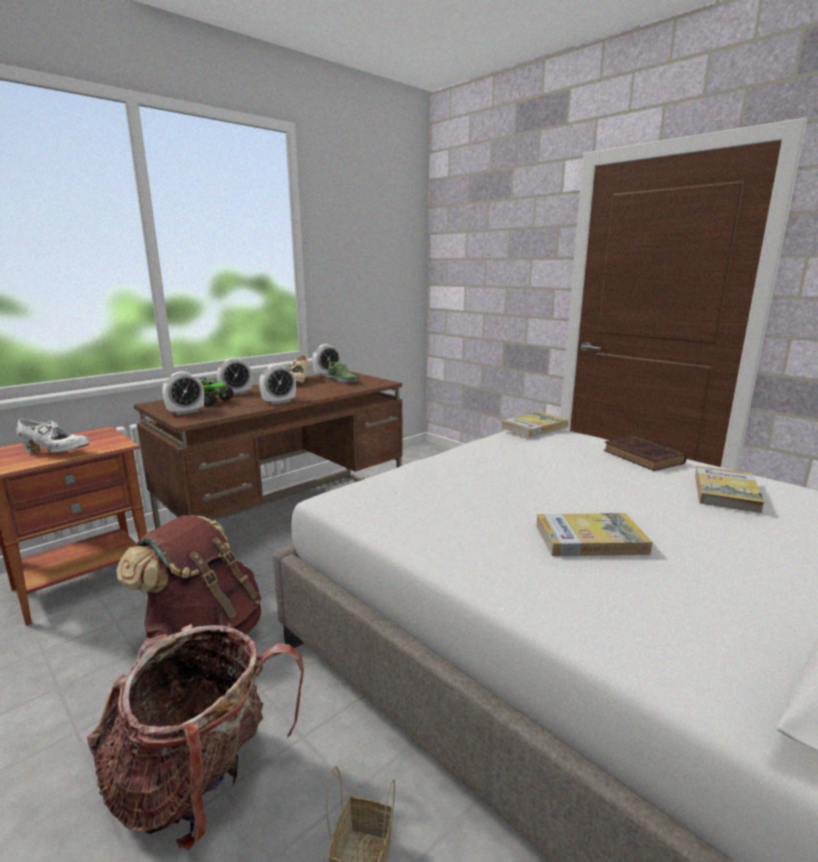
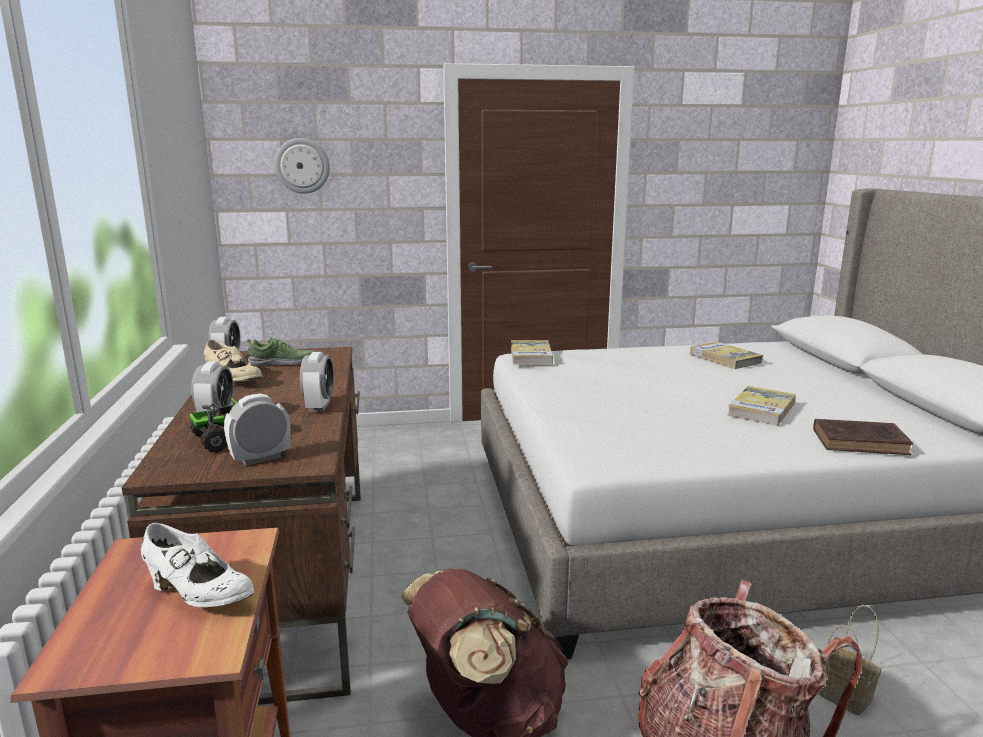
camera: 55 degrees left, 0 degrees up
white shoe [16,419,90,453] -> white shoe turned 75 degrees clockwise [141,523,254,607]
alarm clock [162,371,204,415] -> alarm clock turned 120 degrees counterclockwise [224,394,291,466]
brown book [604,436,687,471] -> brown book moved to [813,419,913,455]
none -> wall clock [275,138,330,194]

